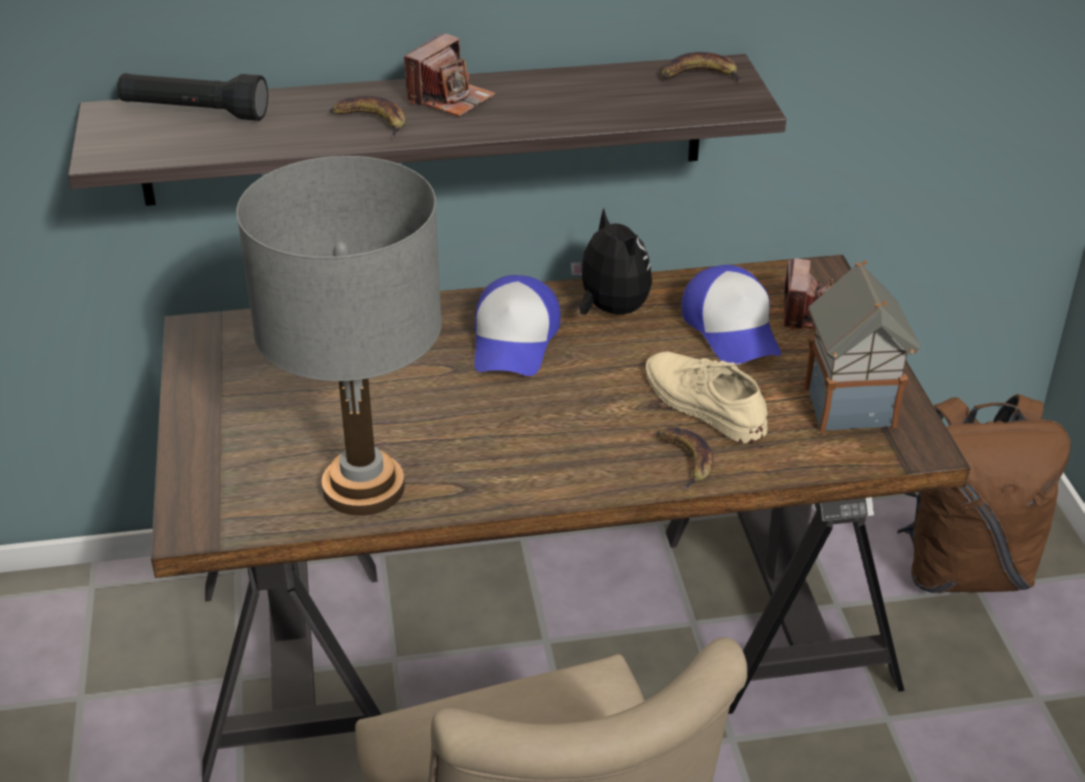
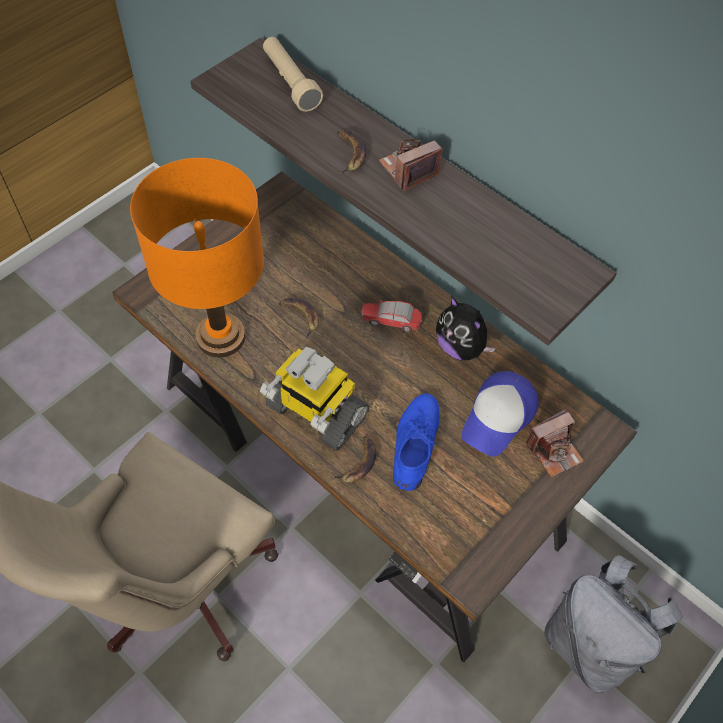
camera: 50 degrees right, 20 degrees up
black flashlight [117,73,268,121] -> beige flashlight [263,37,323,112]
grey table lamp [236,156,442,516] -> orange table lamp [130,158,264,357]
camera [404,33,495,117] -> camera turned 150 degrees clockwise [379,139,443,191]
cap [475,275,561,376] -> toy car [361,300,422,333]
plush toy [571,208,652,315] -> plush toy turned 120 degrees clockwise [436,296,496,360]
beige shoe [646,352,768,443] -> blue shoe [393,393,439,491]
banana [662,52,743,83] -> banana moved to [279,298,319,339]
toy house [804,260,920,433] -> none
brown backpack [897,394,1070,593] -> grey backpack [544,555,682,694]
none -> toy robot [260,347,369,451]

